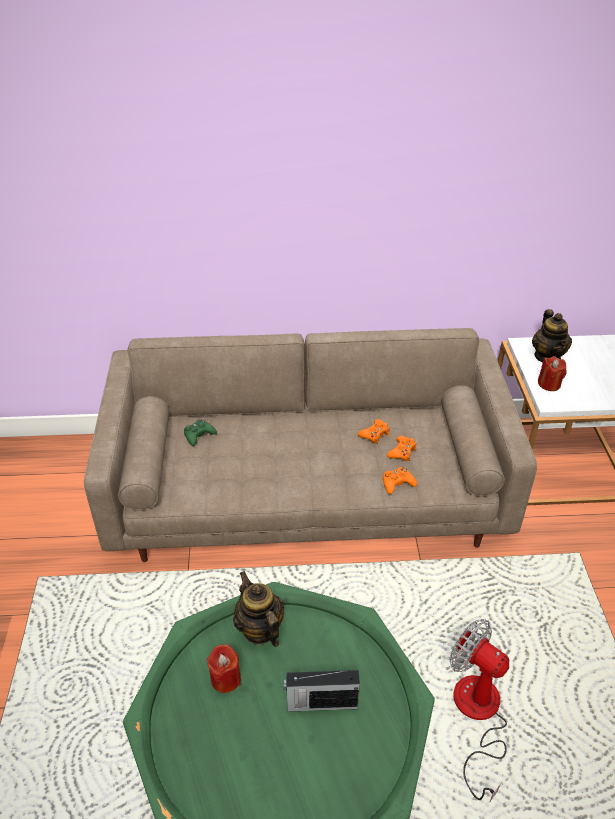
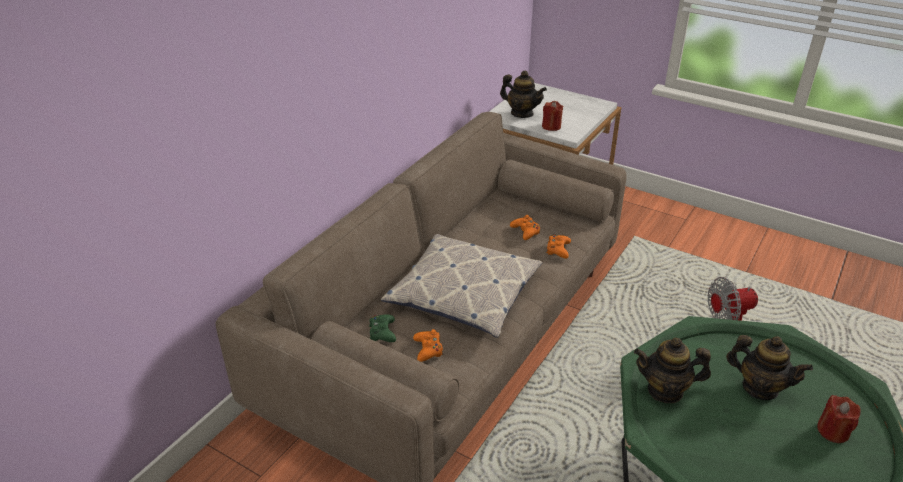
camera: 55 degrees left, 5 degrees down
red candle [207,644,241,693] -> red candle moved to [817,395,861,443]
radio [283,670,360,712] -> teapot [726,335,813,400]
orange game controller [358,419,390,444] -> orange game controller moved to [413,329,443,362]
none -> pillow [381,234,543,338]

